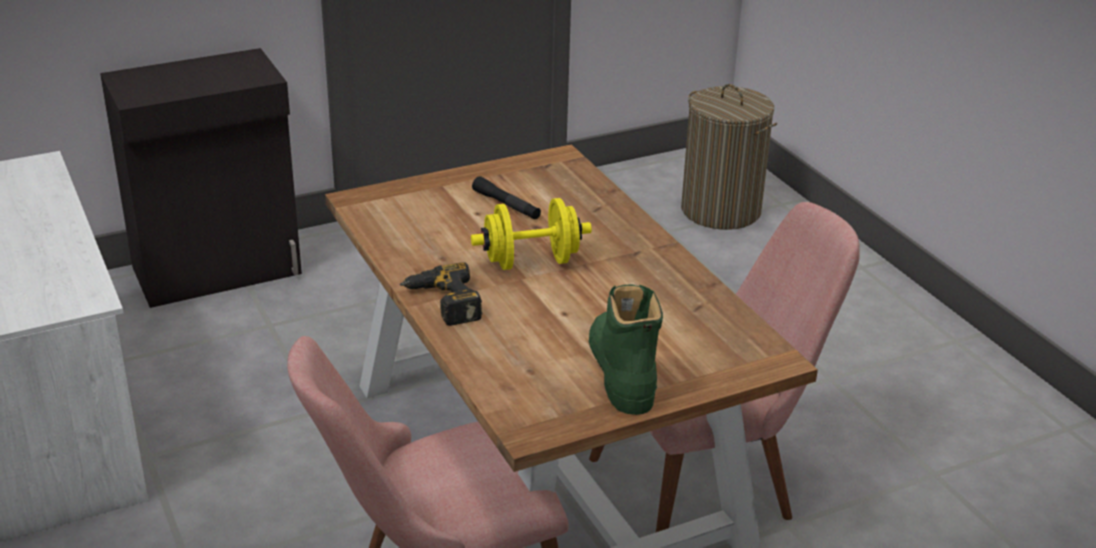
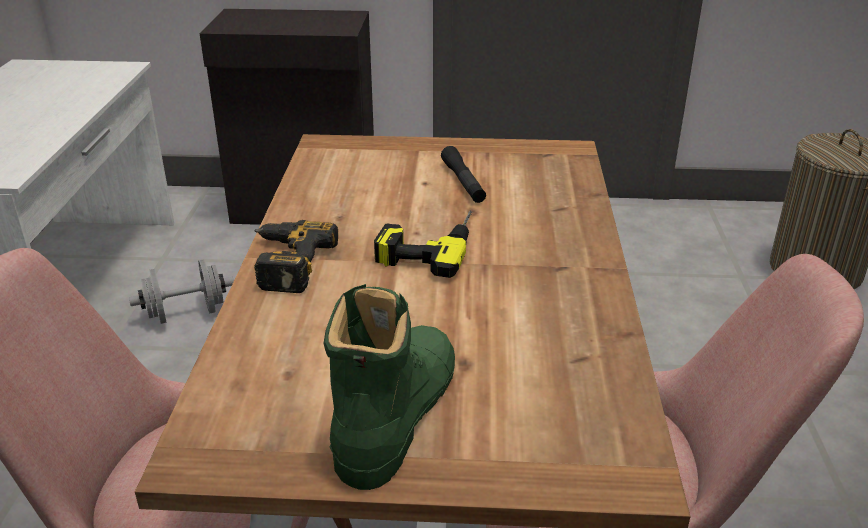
camera: 30 degrees right, 0 degrees up
yellow dumbbell [471,198,592,270] -> power drill [374,211,472,278]
none -> grey dumbbell [129,259,234,324]

